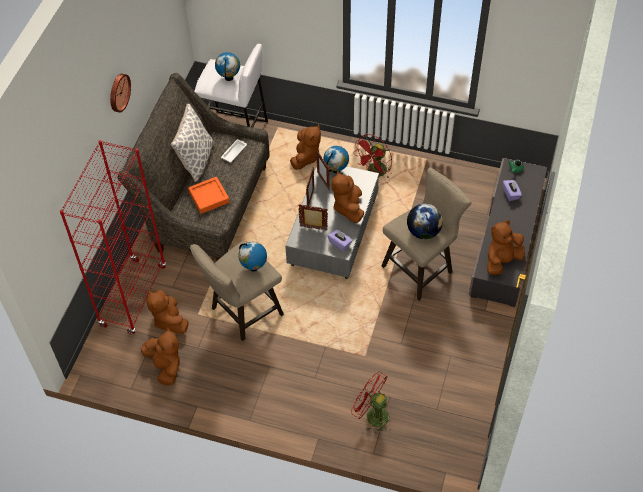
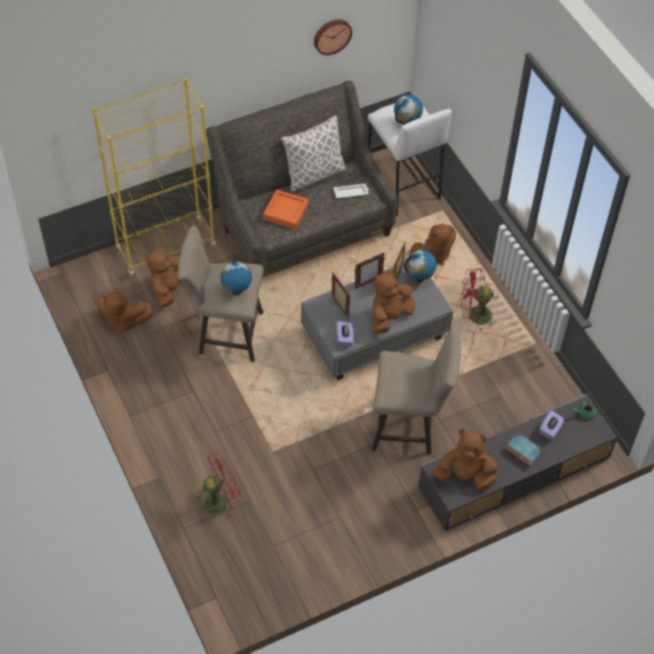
camera: 45 degrees right, 0 degrees up
red bookcase [60,140,166,335] -> yellow bookcase [92,78,216,277]
wall clock [110,74,131,113] -> wall clock moved to [314,19,352,55]
brown plush toy [141,328,180,386] -> brown plush toy turned 90 degrees clockwise [95,291,154,334]
red fan [351,372,391,434] -> red fan turned 75 degrees clockwise [193,452,242,519]
globe [407,204,443,239] -> none
none -> book [503,432,544,469]

